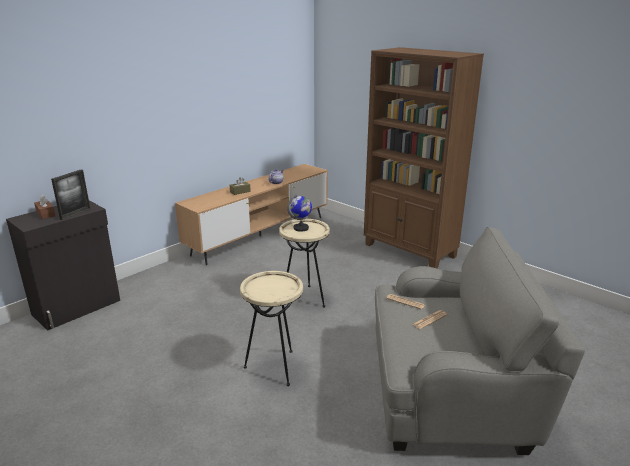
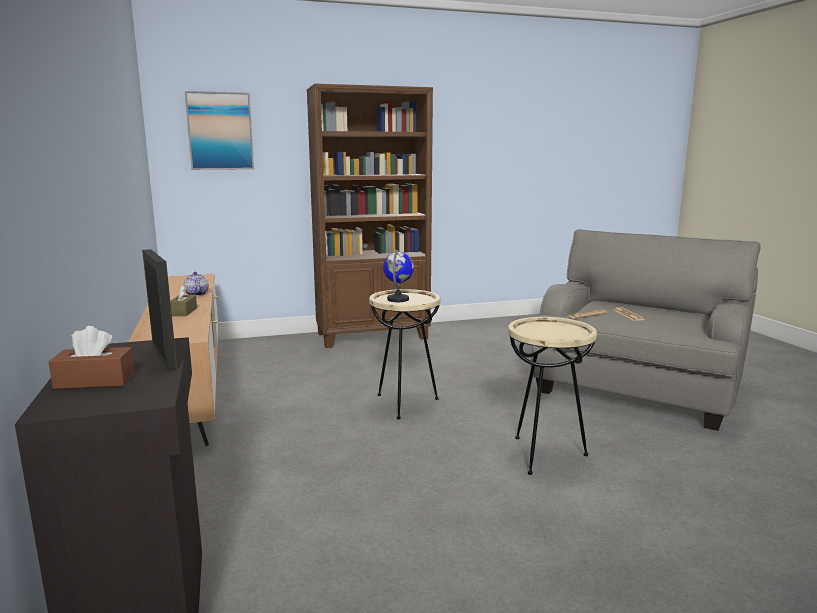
camera: 60 degrees left, 10 degrees down
none -> picture [185,91,254,170]

